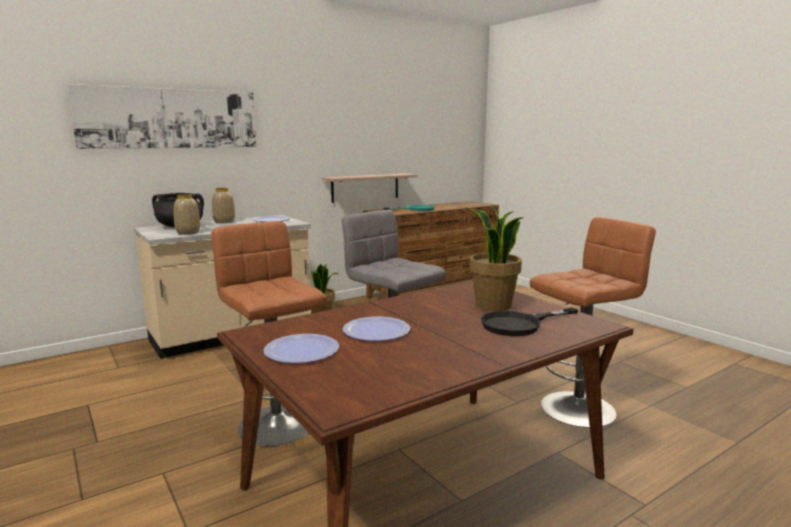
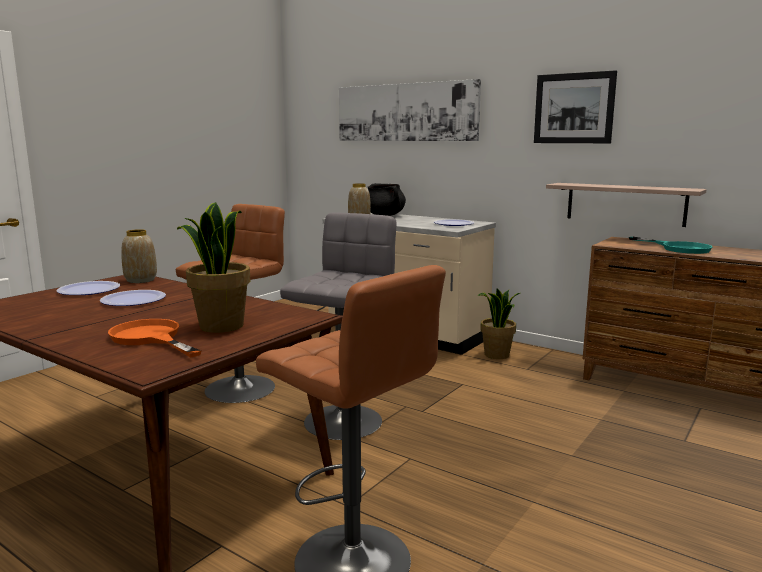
camera: 70 degrees right, 0 degrees up
vase [212,188,235,223] -> vase moved to [121,229,157,283]
black frying pan [480,307,578,336] -> orange frying pan [108,319,201,358]
none -> picture [534,70,617,143]

